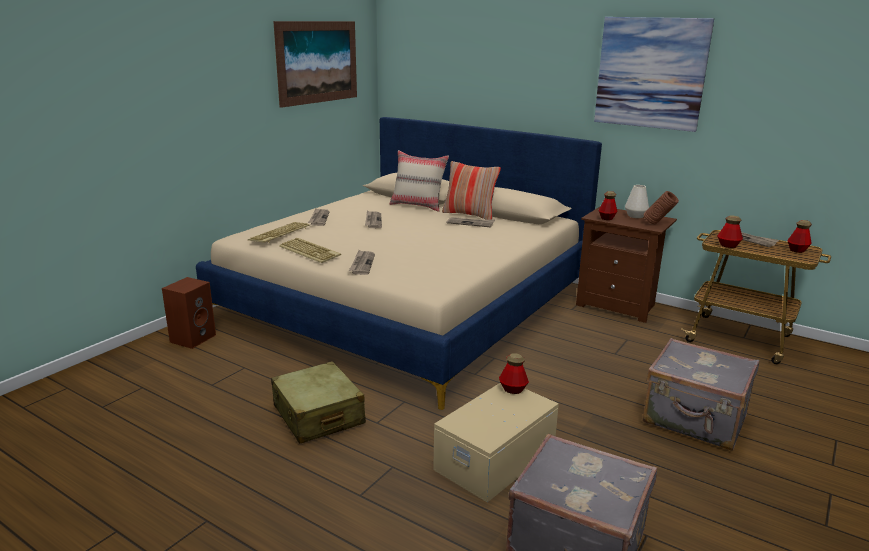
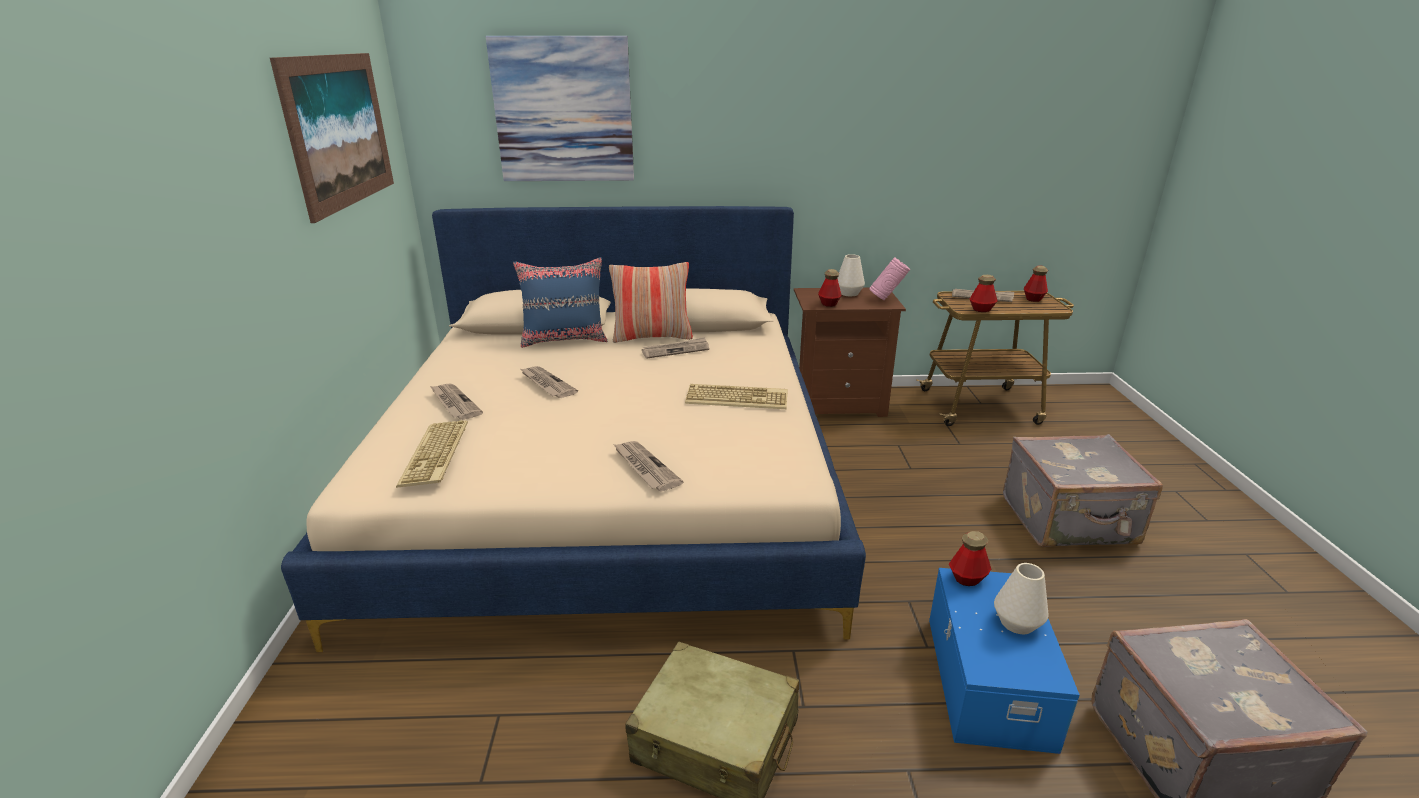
camera: 35 degrees left, 5 degrees up
brown speaker [162,277,216,349] -> none
keyboard [279,238,341,263] -> keyboard moved to [685,384,788,409]
beige pillow [390,150,449,212] -> blue pillow [513,257,608,348]
beige storage box [433,383,559,502] -> blue storage box [929,568,1080,754]
picture [594,17,714,132] -> picture moved to [486,36,634,181]
brown vase [644,191,679,225] -> pink vase [869,257,910,300]
none -> white vase [994,563,1048,634]

